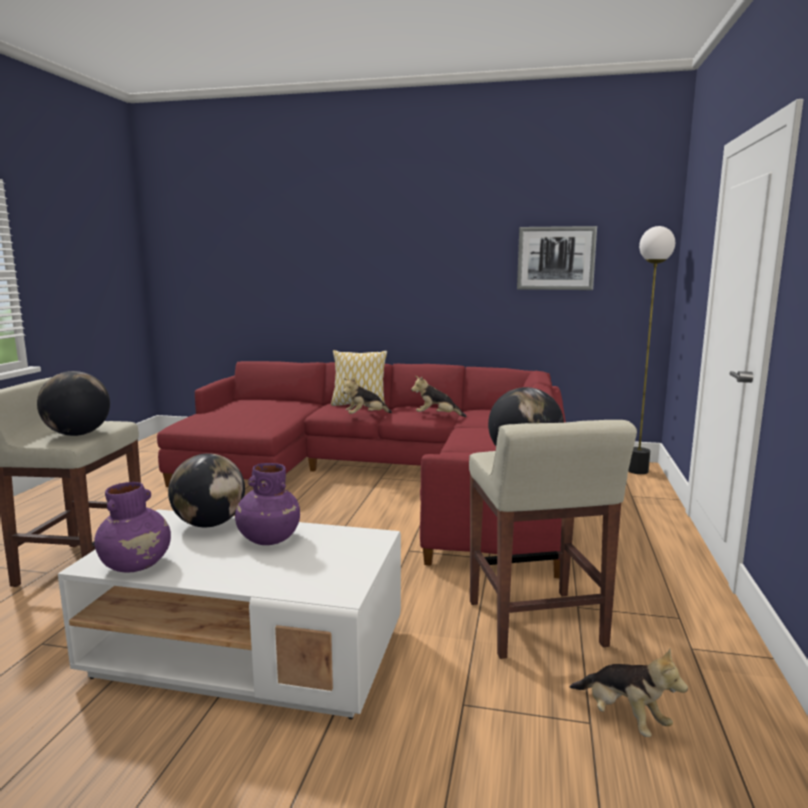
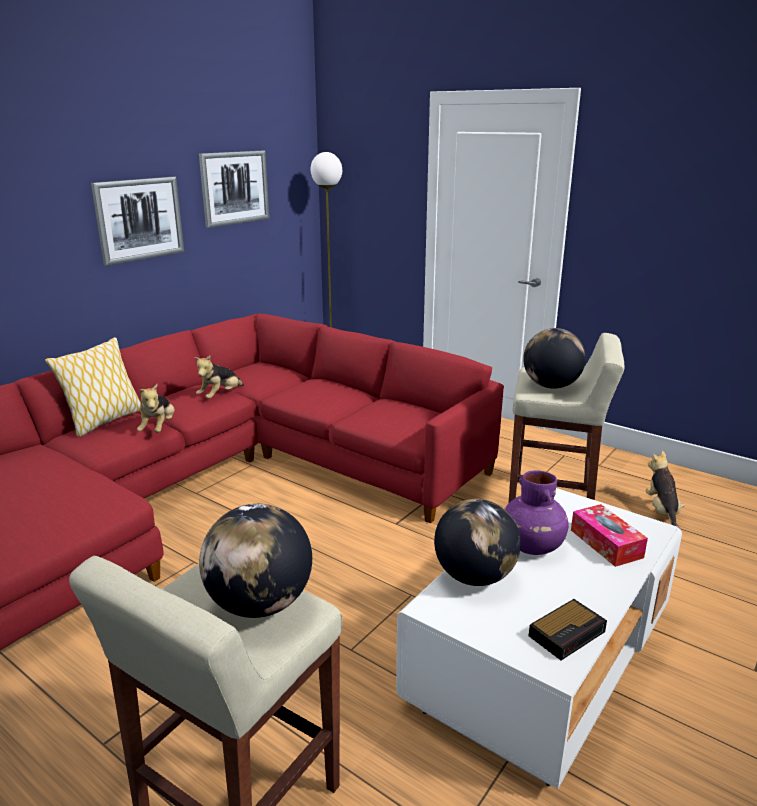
camera: 65 degrees left, 10 degrees up
purple vase [94,482,171,573] -> alarm clock [529,599,607,660]
plush toy [570,648,688,737] -> plush toy turned 75 degrees counterclockwise [646,451,685,528]
none -> picture [91,177,184,266]
none -> tissue box [571,504,648,567]

